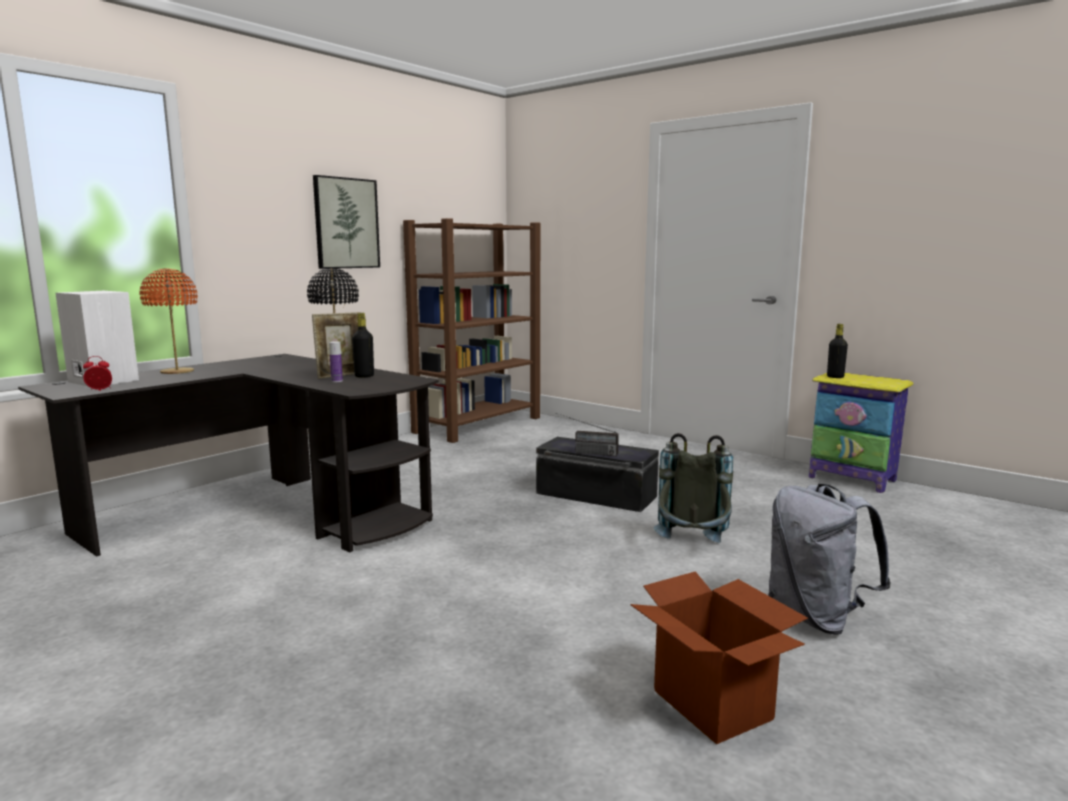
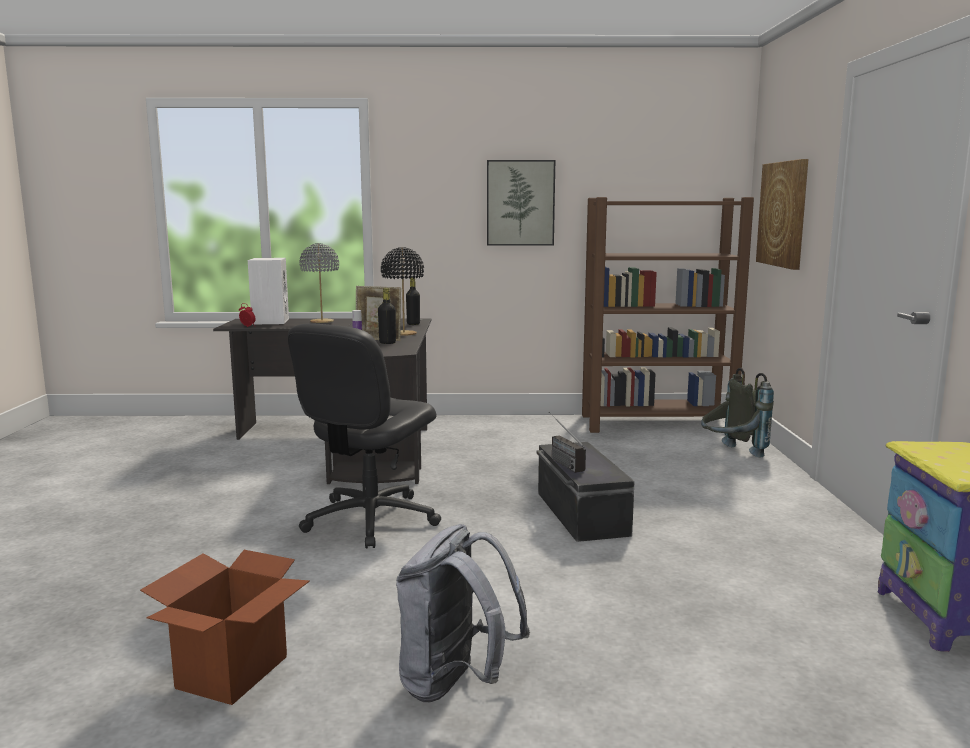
camera: 50 degrees right, 0 degrees up
orange table lamp [139,269,198,374] -> grey table lamp [299,243,339,323]
grey backpack [653,433,733,543] -> grey backpack moved to [701,368,774,458]
black bottle [827,324,848,378] -> black bottle moved to [406,278,420,325]
none -> black office chair [288,323,441,548]
none -> picture [756,159,808,270]

